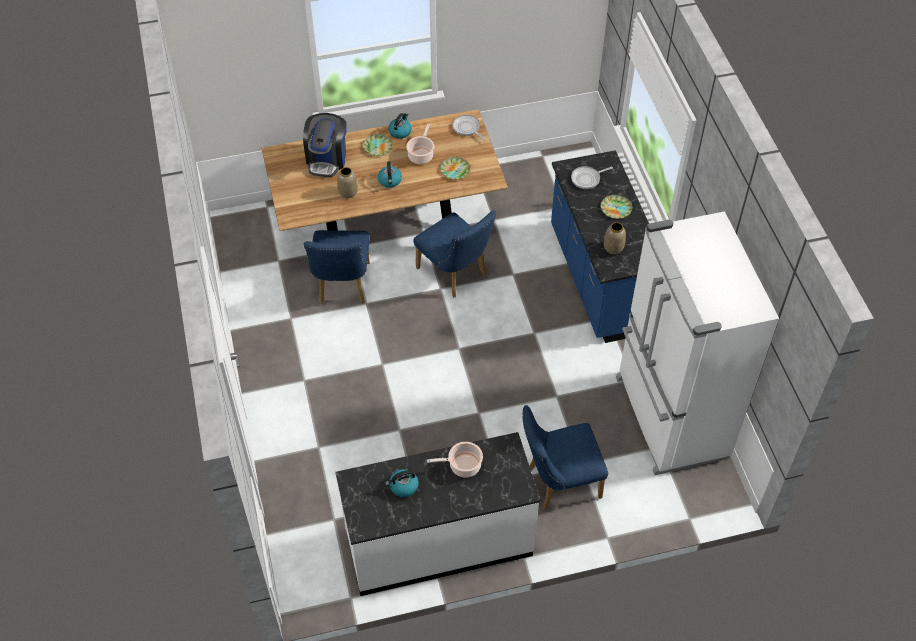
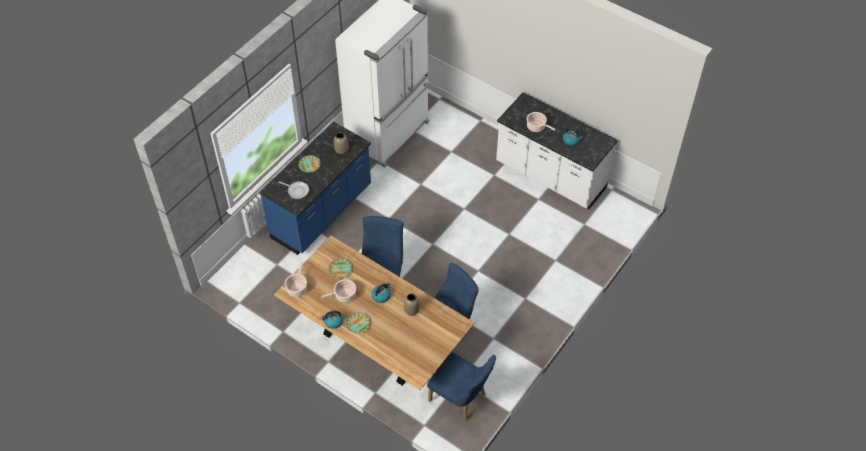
camera: 130 degrees left, 0 degrees up
coffee machine [303,113,347,177] -> none
frying pan [453,115,486,140] -> cooking pot [285,262,307,297]
blue chair [522,405,608,510] -> blue chair moved to [427,352,496,421]

